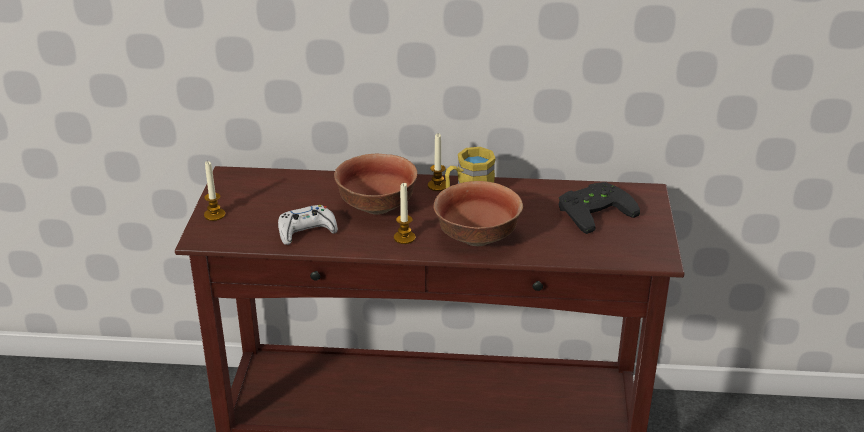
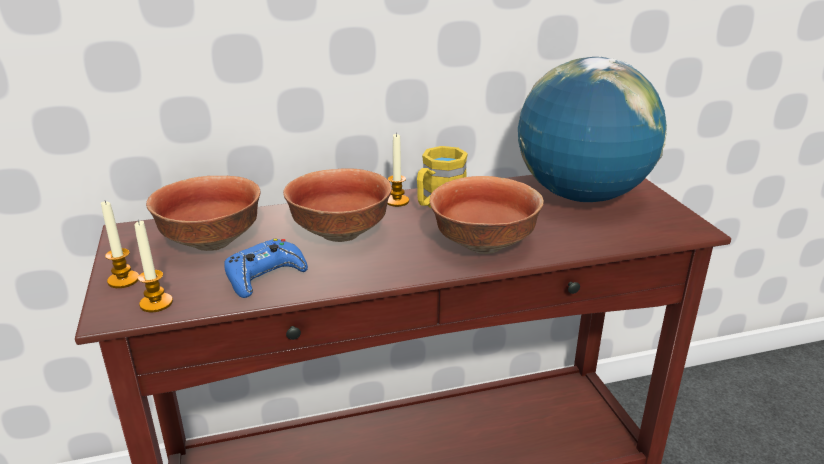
camera: 20 degrees left, 5 degrees down
white game controller [278,205,338,245] -> blue game controller [224,238,308,298]
candle [394,183,416,244] -> candle moved to [135,220,173,312]
black game controller [559,182,640,234] -> globe [518,57,667,202]
none -> bowl [146,176,261,251]

